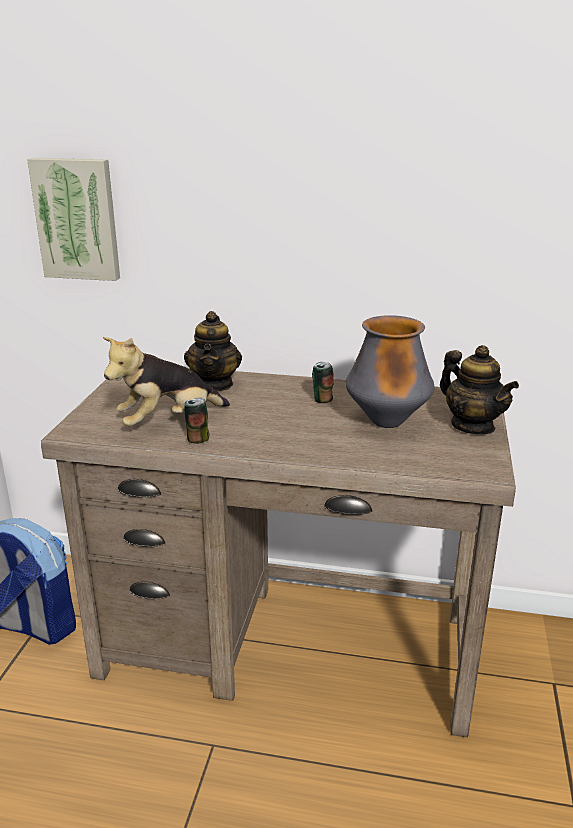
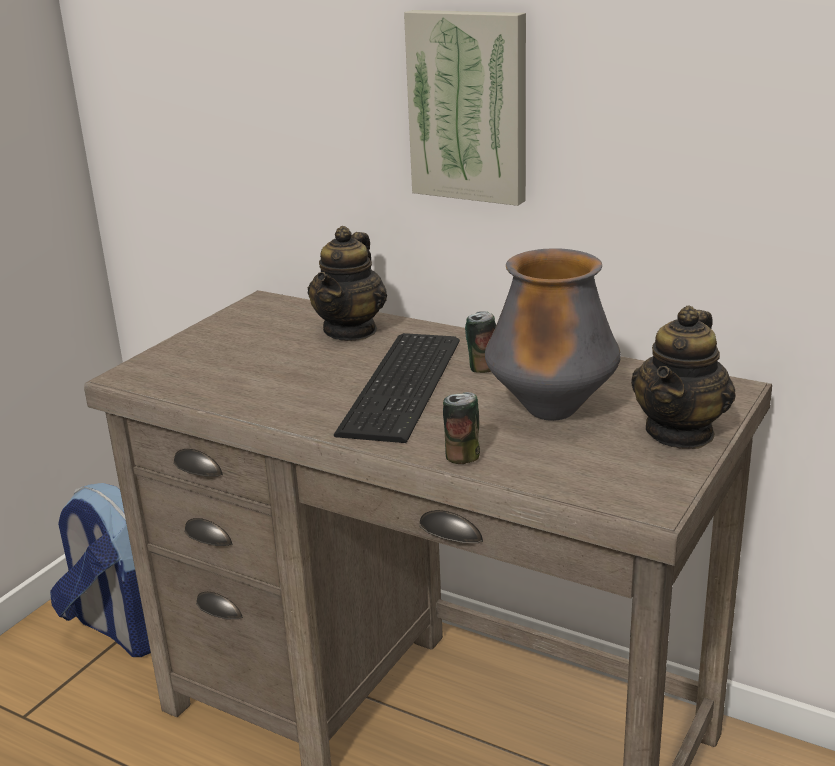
camera: 20 degrees right, 0 degrees up
picture [27,158,120,281] -> picture moved to [404,10,526,206]
plush toy [103,337,230,426] -> none
can [184,397,209,444] -> can moved to [443,392,480,464]
teapot [440,345,519,434] -> teapot turned 45 degrees clockwise [631,305,736,449]
none -> keyboard [334,333,460,443]

